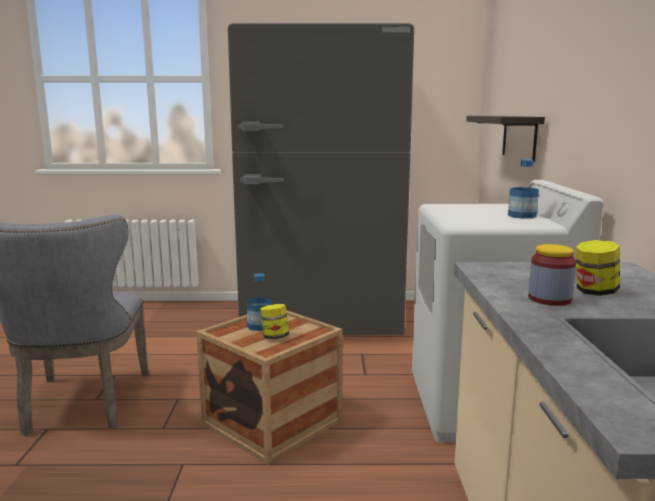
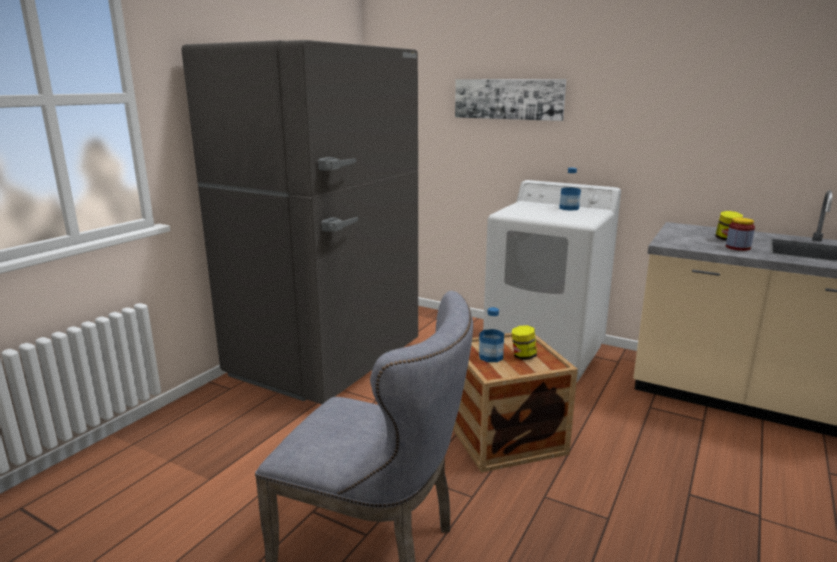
camera: 60 degrees left, 5 degrees up
shelf [466,116,545,162] -> none
none -> picture [455,79,566,121]

